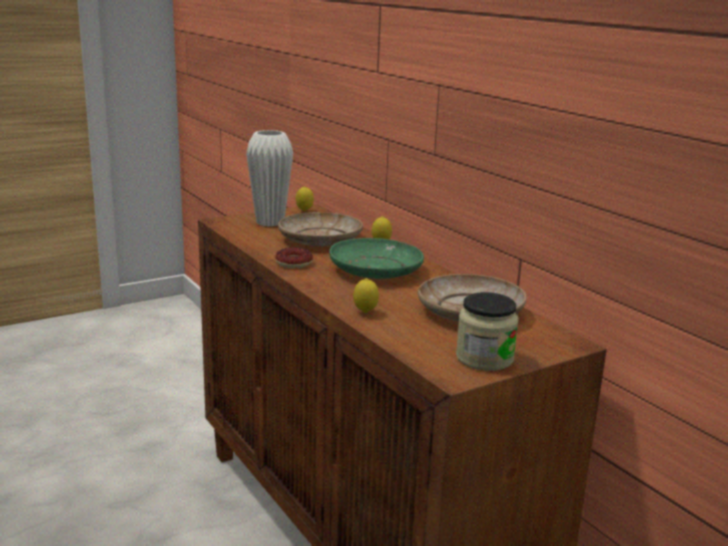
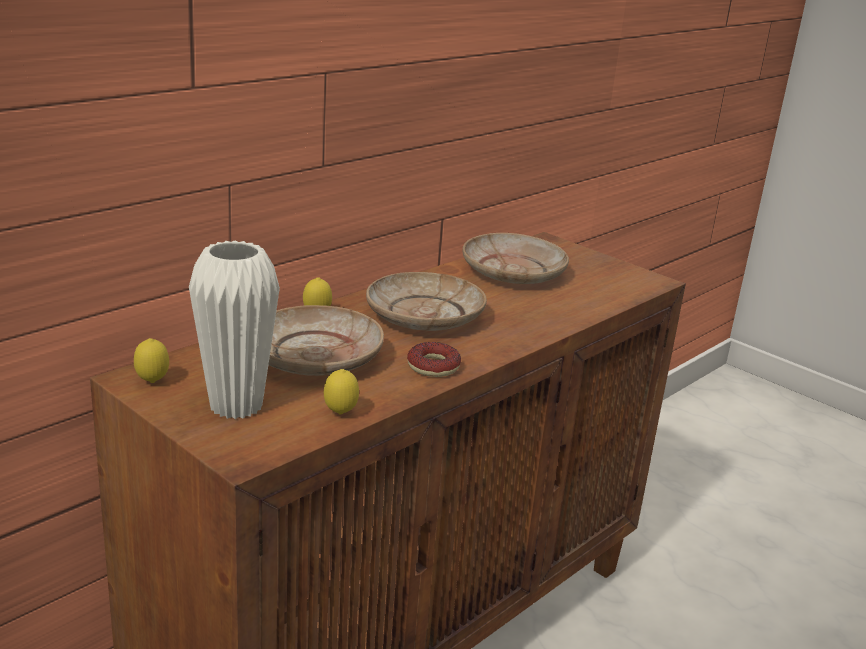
camera: 105 degrees left, 5 degrees up
green plate [329,238,424,279] -> beige plate [366,272,487,331]
lemon [353,278,379,313] -> lemon moved to [324,369,359,415]
jar [456,292,519,371] -> none

